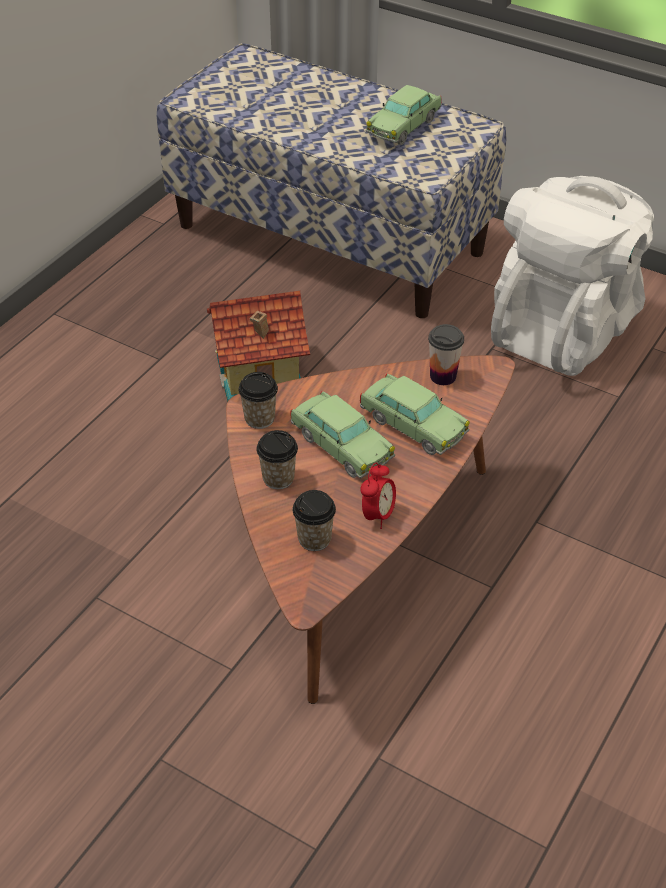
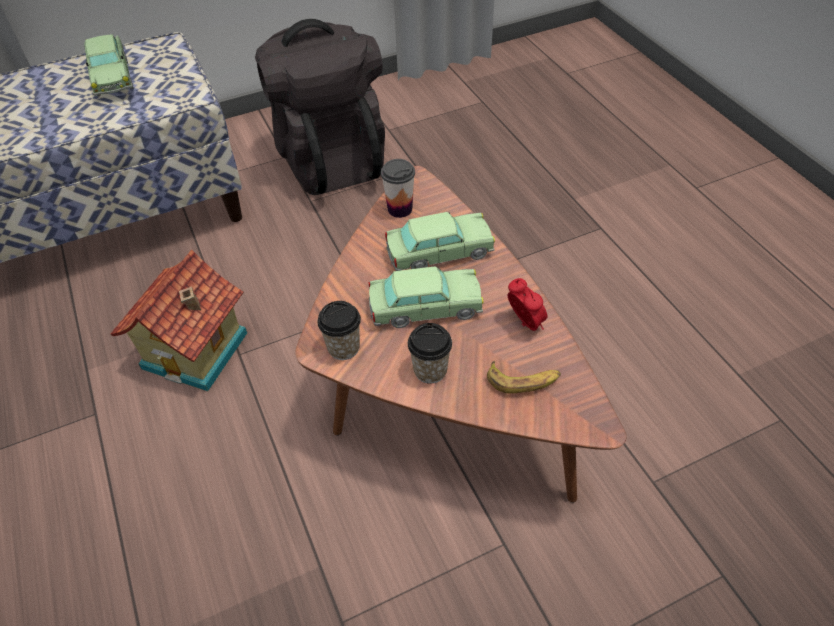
camera: 55 degrees left, 5 degrees up
cup [292,490,336,551] -> banana [487,361,561,394]
white backpack [491,176,654,376] -> black backpack [255,19,385,195]

